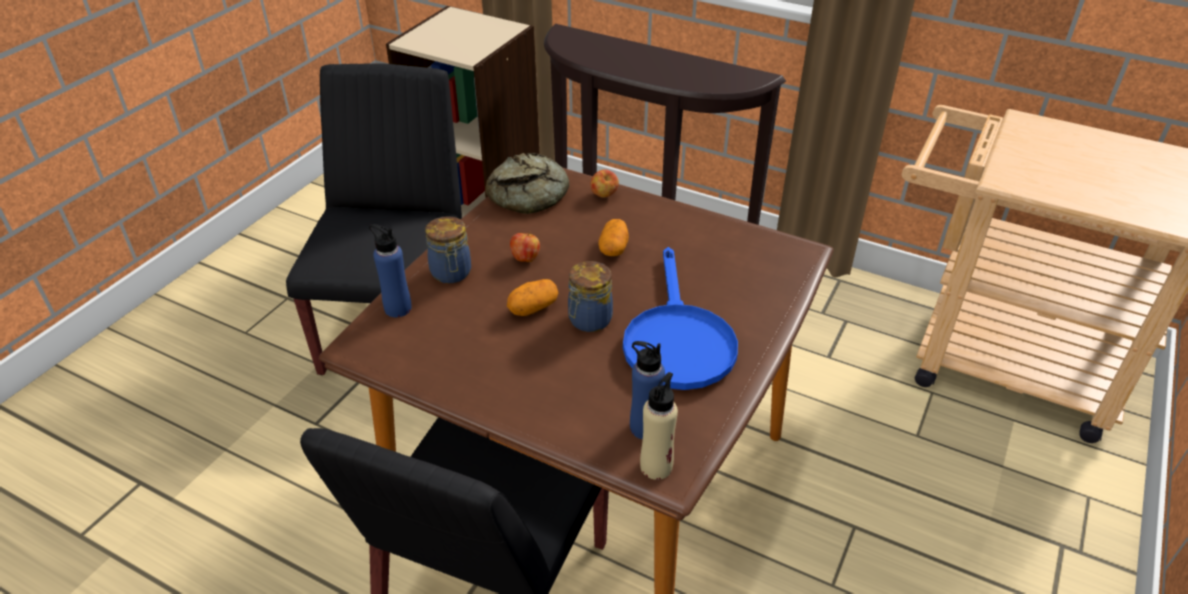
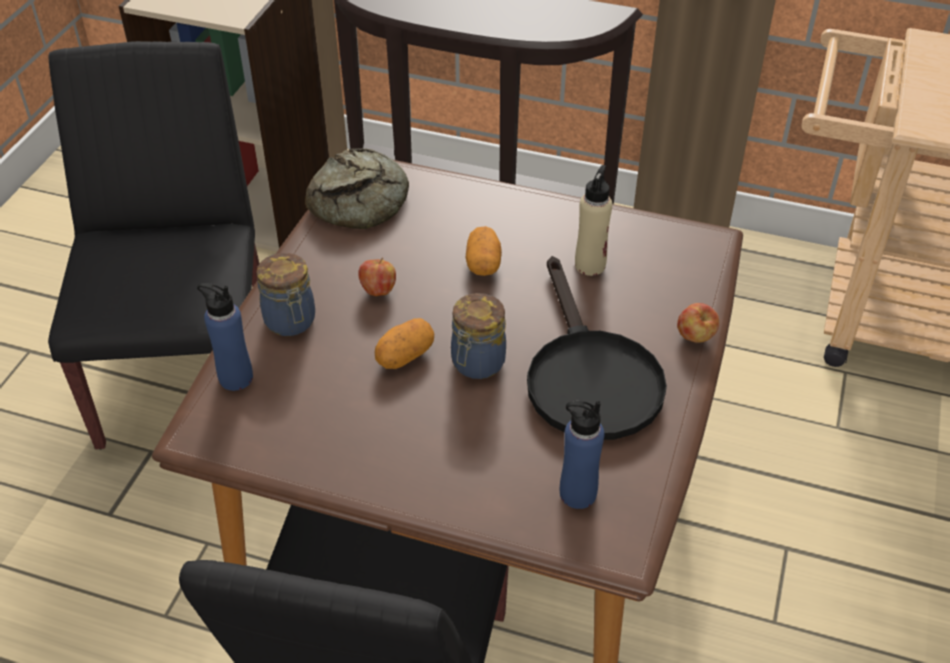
camera: 10 degrees left, 5 degrees up
apple [591,169,619,197] -> apple moved to [677,303,719,343]
blue frying pan [623,247,738,390] -> black frying pan [527,256,667,440]
beige bottle [640,372,678,480] -> beige bottle moved to [575,165,612,276]

